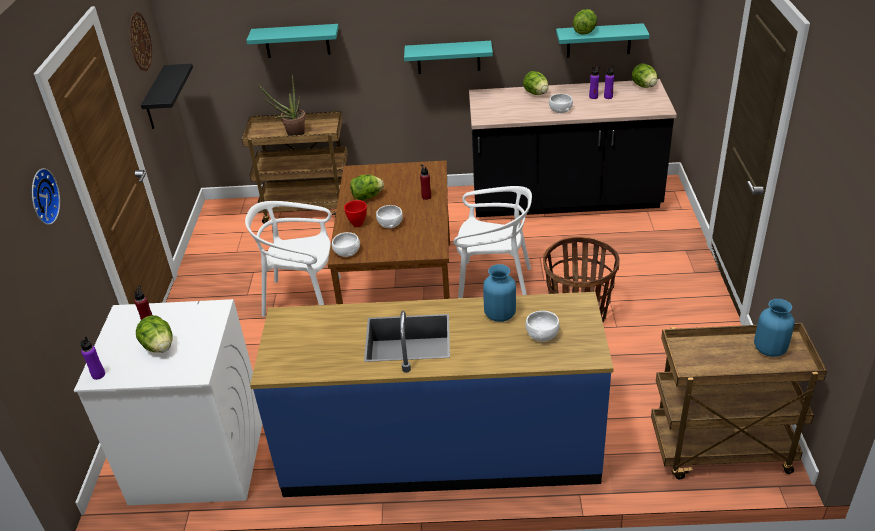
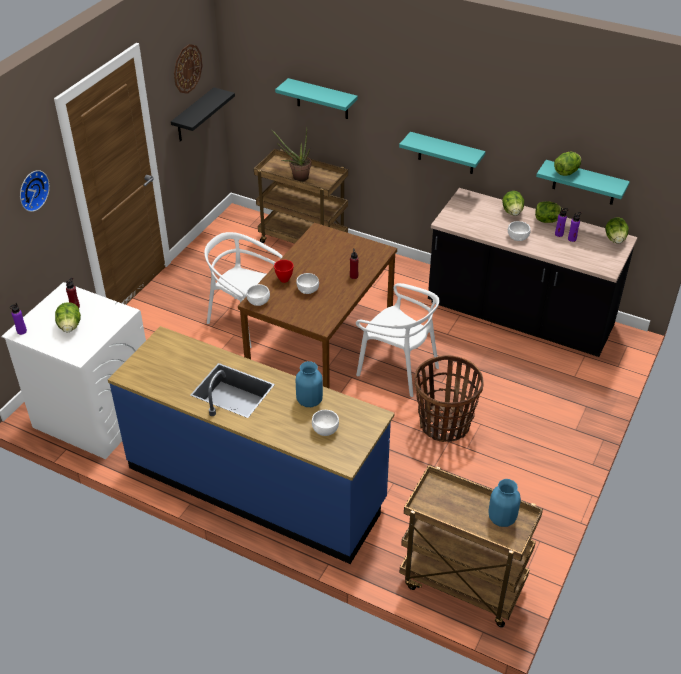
camera: 25 degrees right, 5 degrees up
lettuce [350,175,384,200] -> lettuce moved to [535,201,563,223]

